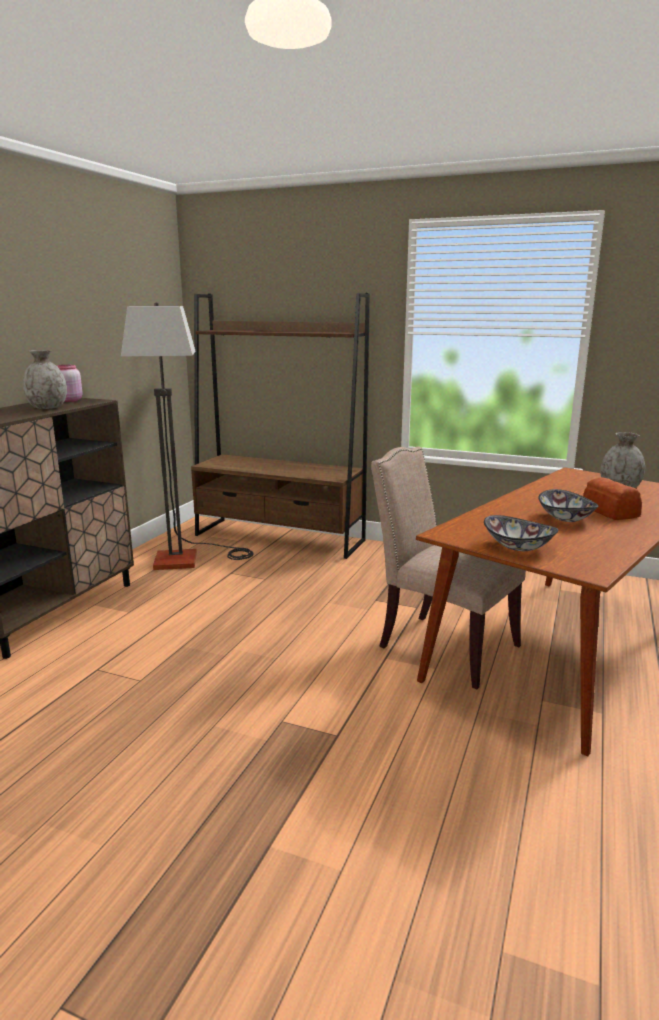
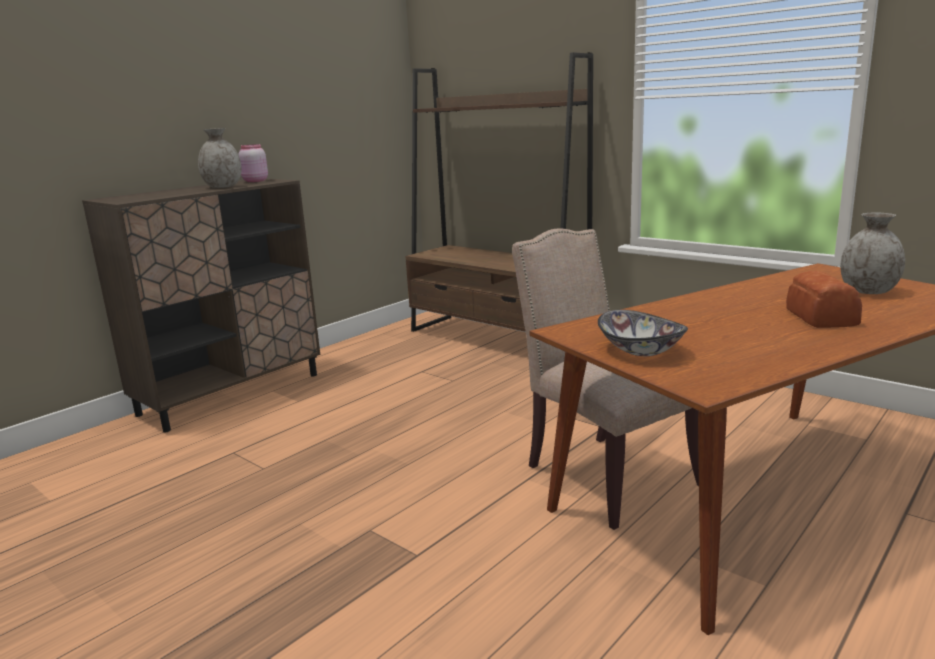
camera: 20 degrees right, 0 degrees up
floor lamp [121,302,253,570] -> none
bowl [539,489,598,522] -> none

